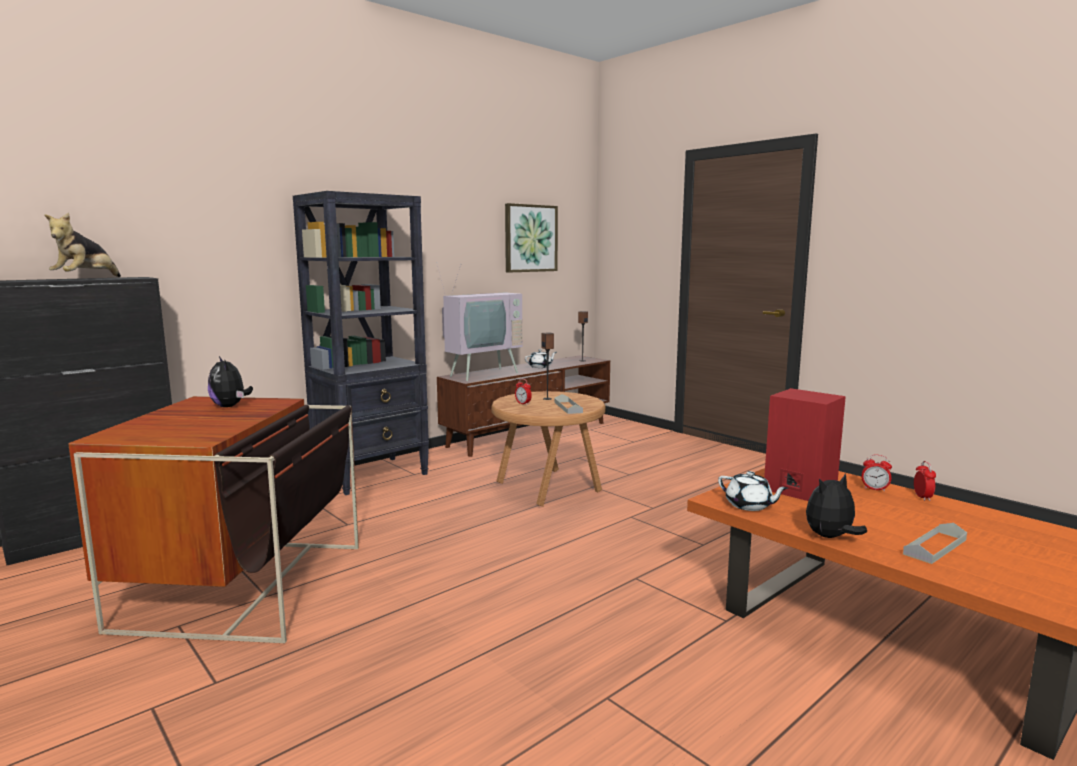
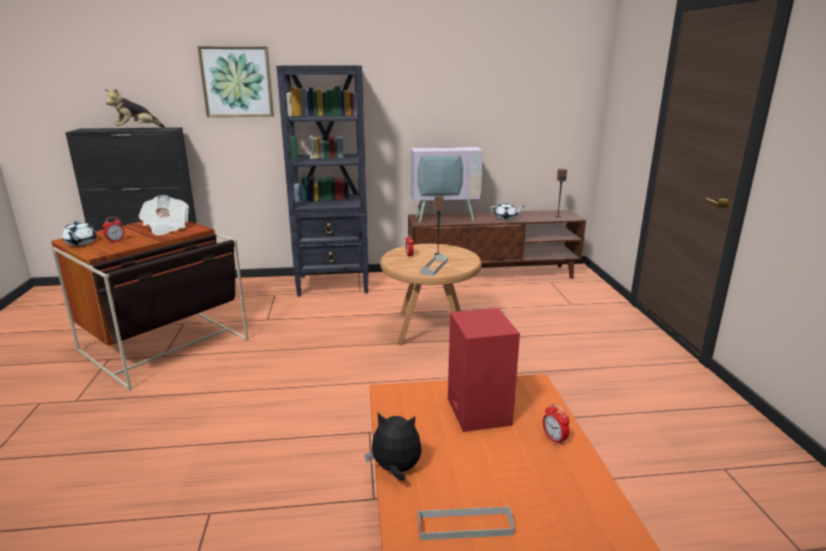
camera: 35 degrees right, 10 degrees up
plush toy [208,356,253,407] -> newspaper [138,195,189,235]
picture [505,203,558,272] -> picture moved to [197,46,274,117]
white teapot [718,471,788,511] -> white teapot moved to [62,220,96,246]
alarm clock [914,461,936,501] -> alarm clock moved to [103,217,125,243]

